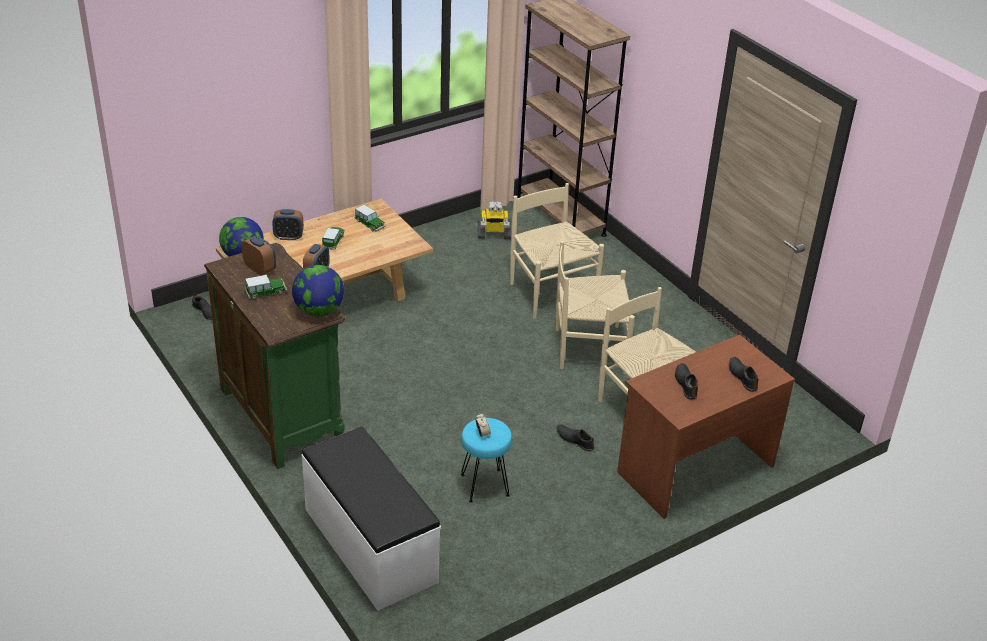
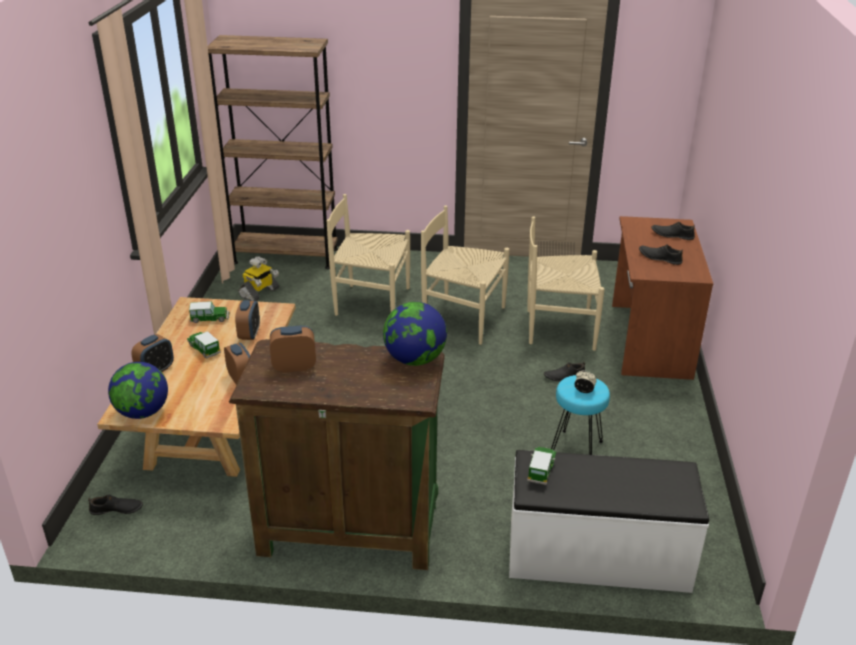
camera: 50 degrees left, 5 degrees down
toy car [245,275,287,299] -> toy car moved to [527,447,556,485]
beige chair [556,241,635,374] -> beige chair turned 75 degrees clockwise [421,205,509,345]
none -> alarm clock [235,300,260,340]

